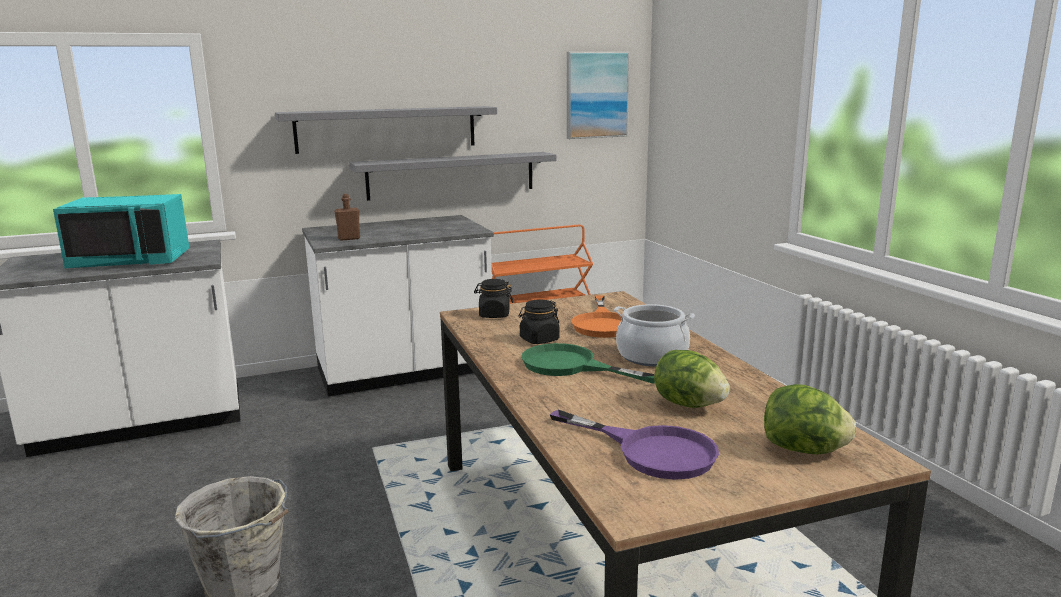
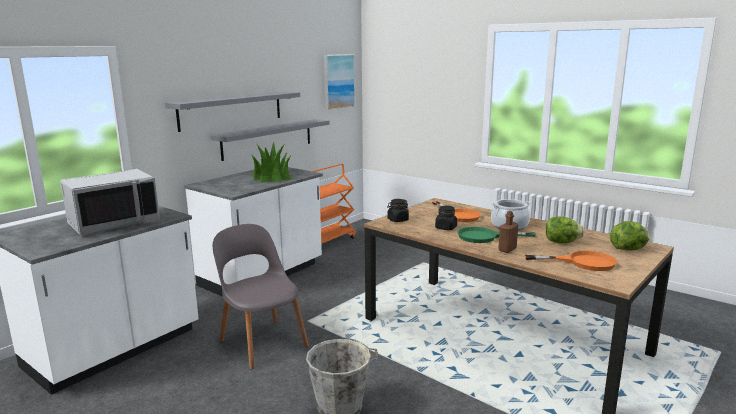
camera: 30 degrees left, 0 degrees up
turquoise microwave [53,194,189,268] -> grey microwave [60,169,160,236]
brown bottle [334,194,360,241] -> brown bottle moved to [498,211,518,253]
purple frying pan [550,410,719,480] -> orange frying pan [524,250,617,271]
none -> grey chair [213,224,309,369]
none -> potted plant [251,142,292,183]

